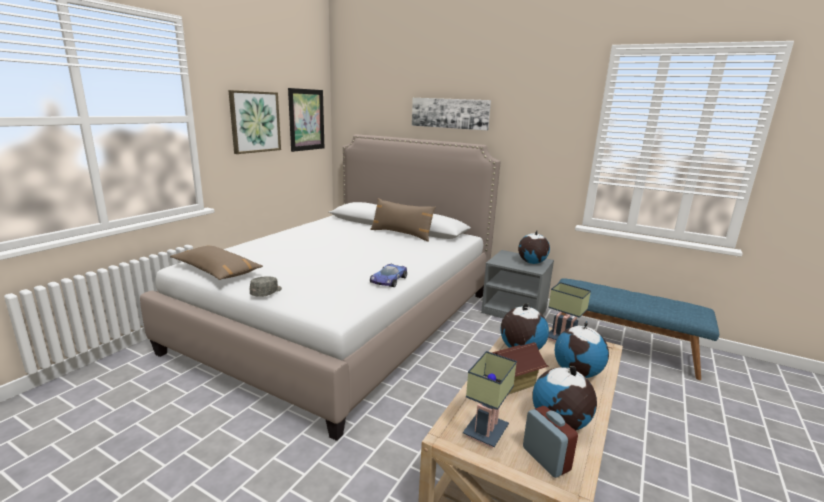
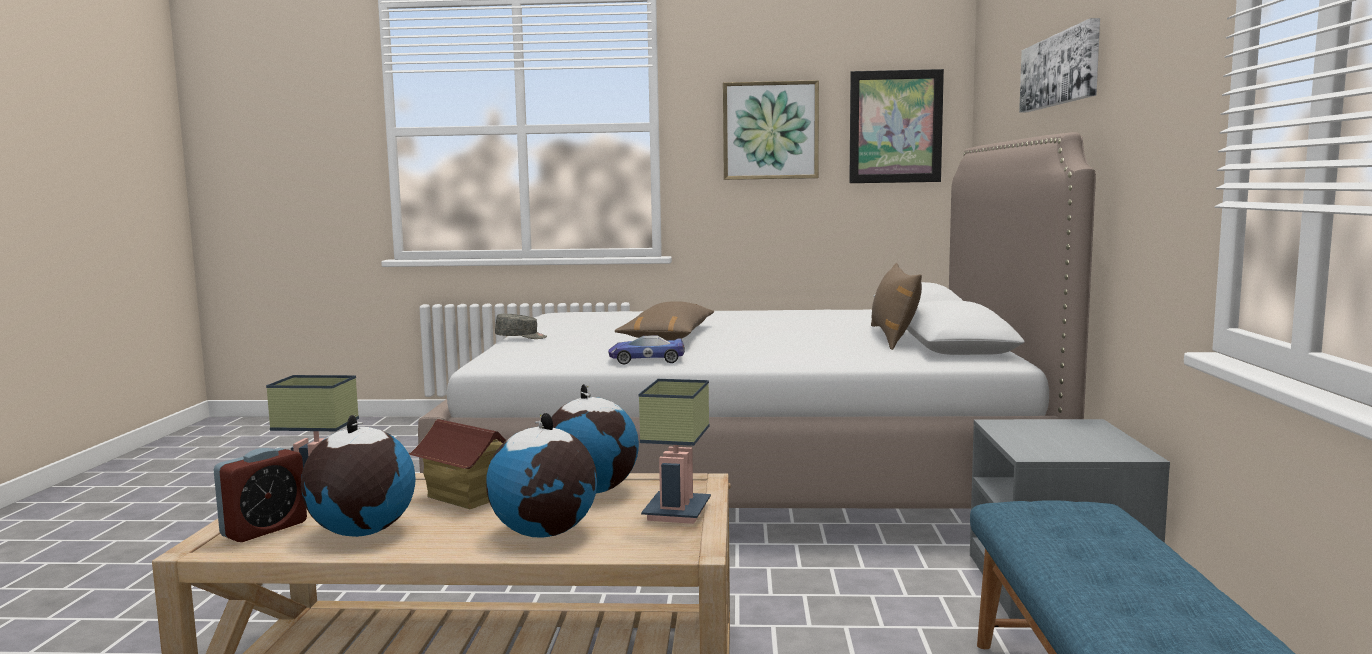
camera: 65 degrees right, 10 degrees down
brown pillow [170,246,263,280] -> brown pillow moved to [615,301,714,340]
globe [518,230,550,264] -> none

